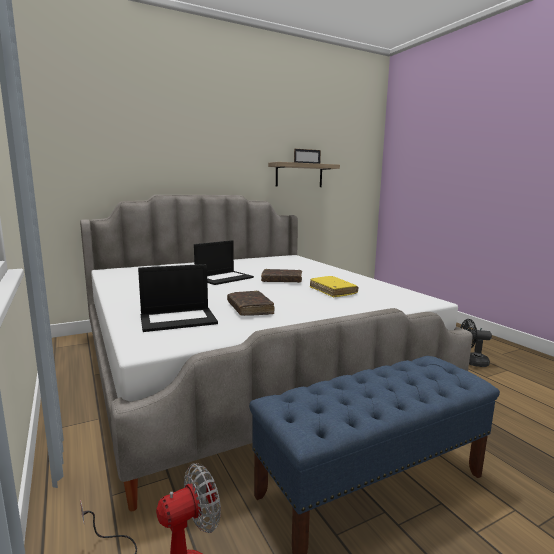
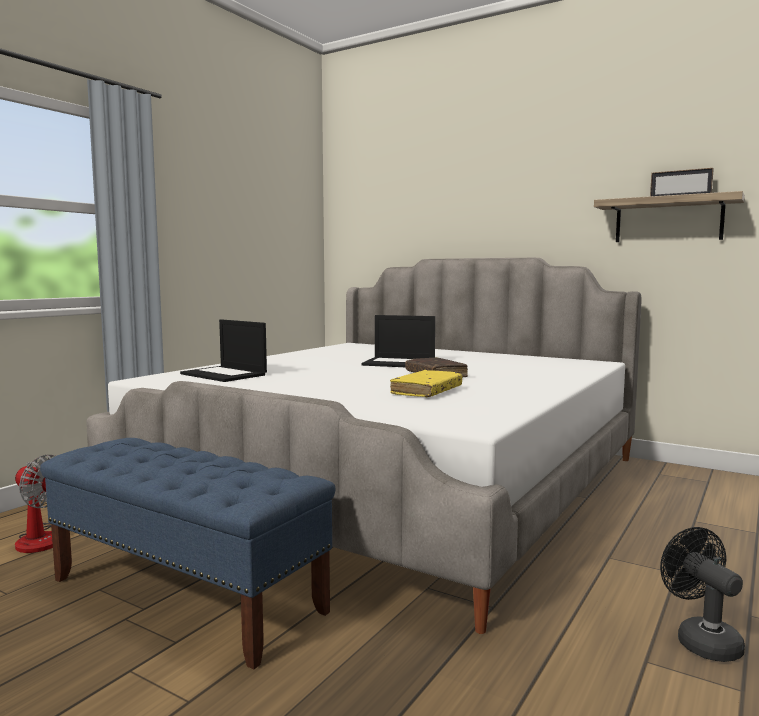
camera: 60 degrees right, 5 degrees down
brown book [227,291,275,316] -> none

